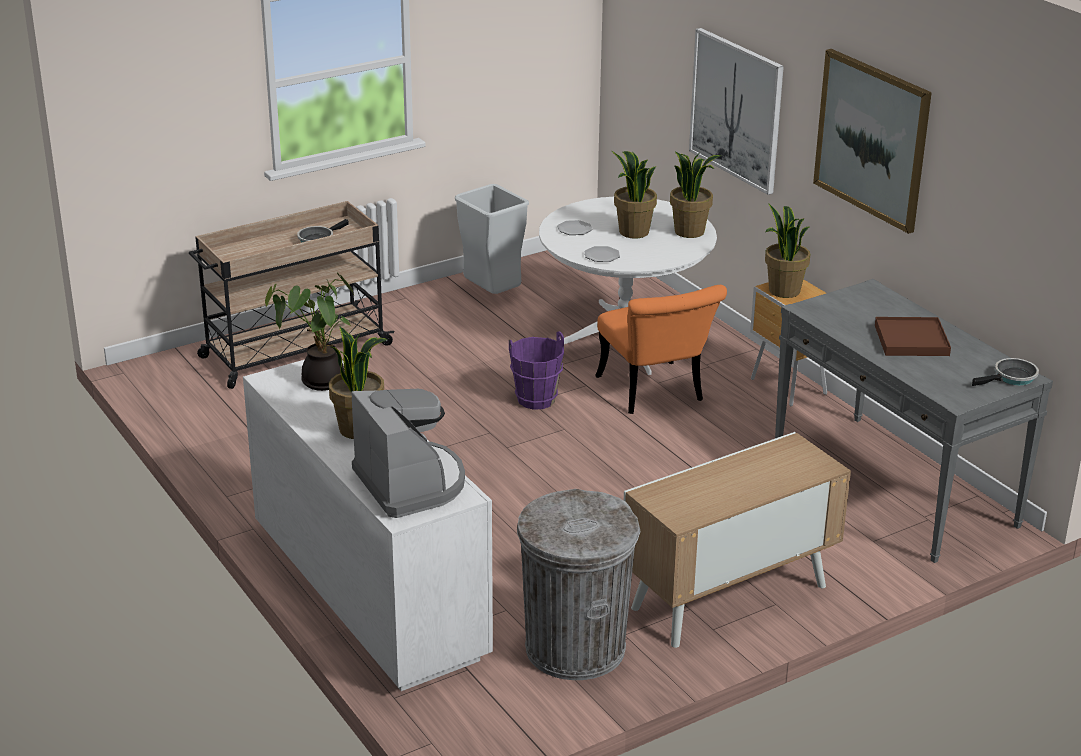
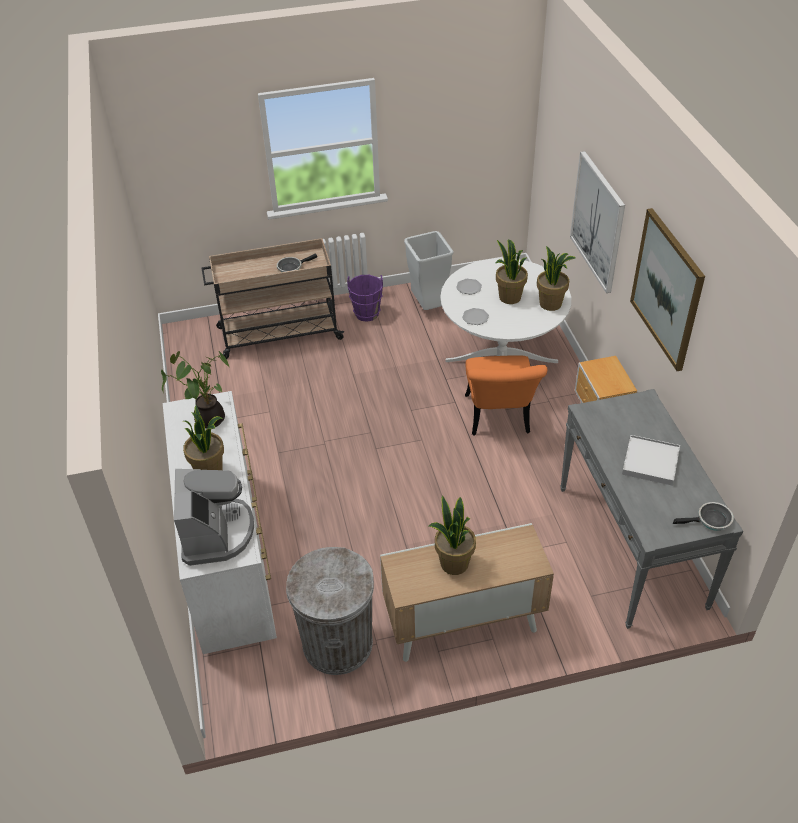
camera: 20 degrees right, 15 degrees up
purple bucket [509,331,564,410] -> purple bucket moved to [347,275,383,322]
potted plant [765,204,811,298] -> potted plant moved to [429,495,476,575]
brown tray [875,317,951,356] -> white tray [622,435,680,486]

